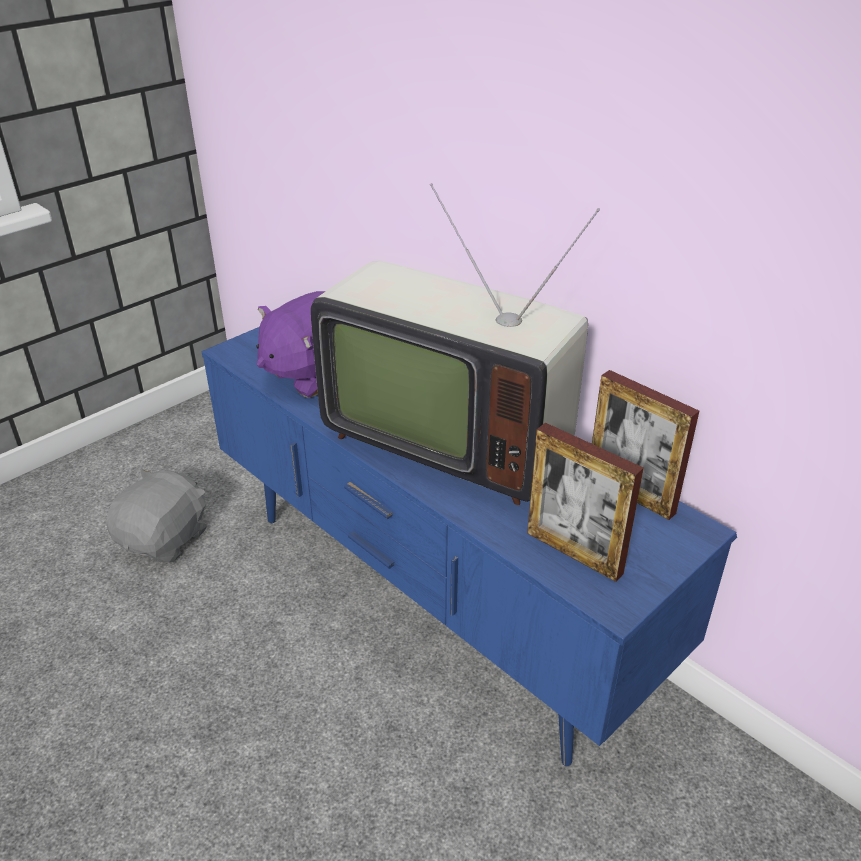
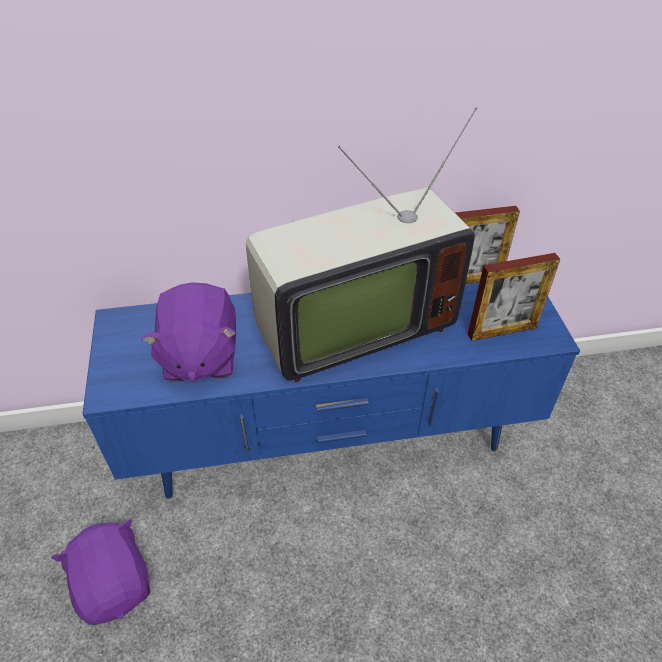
camera: 55 degrees left, 10 degrees up
grey plush toy [106,468,207,562] -> purple plush toy [51,519,150,625]

